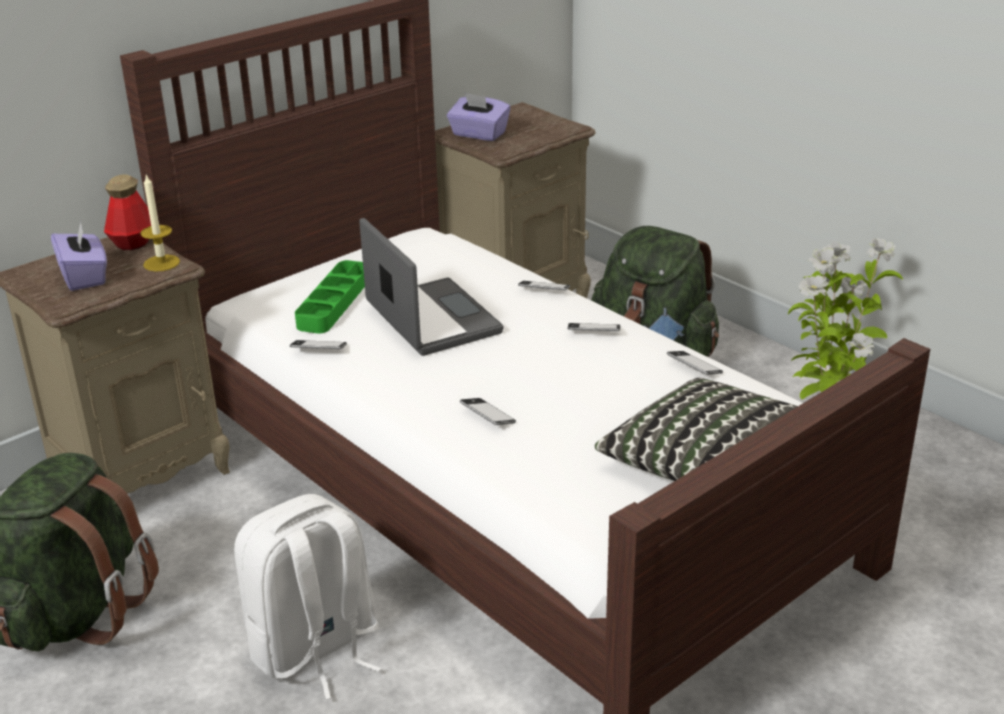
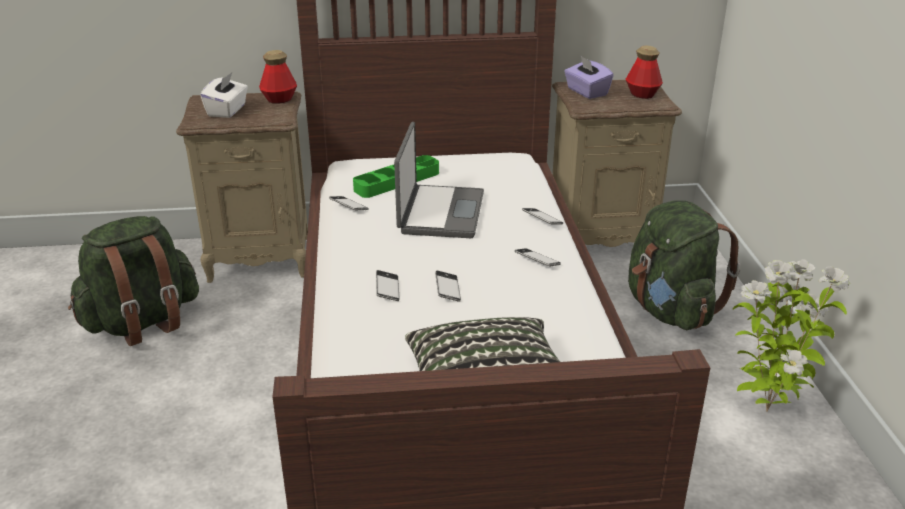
camera: 35 degrees right, 0 degrees up
purple tissue box [51,221,107,291] -> white tissue box [200,73,248,118]
candle [140,174,180,271] -> none
white backpack [234,494,382,700] -> none
phone [667,351,723,375] -> phone moved to [435,270,461,302]
none -> bottle [625,45,663,99]

